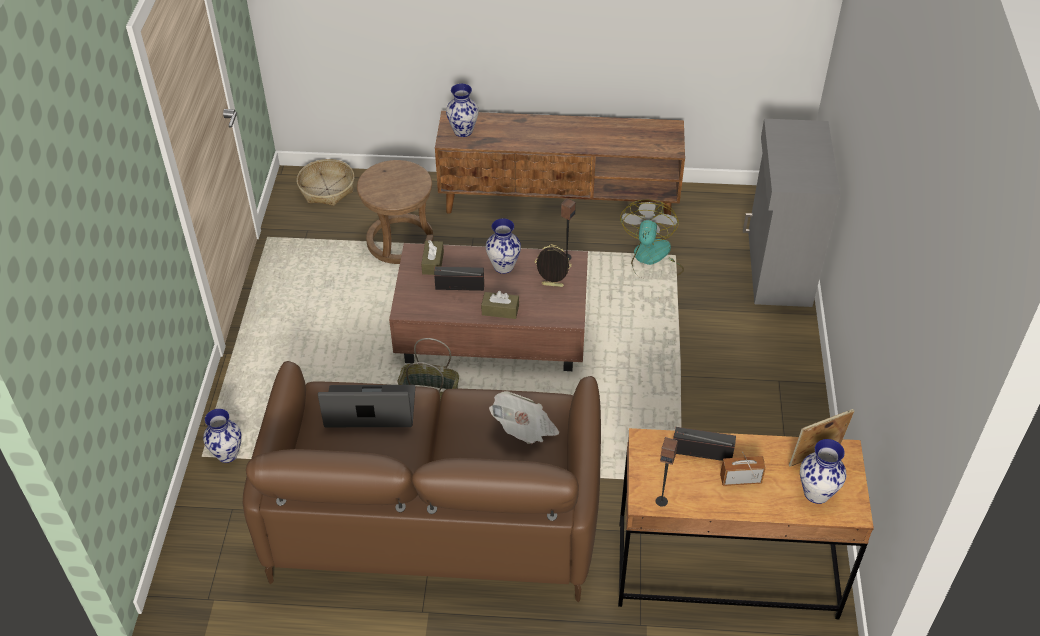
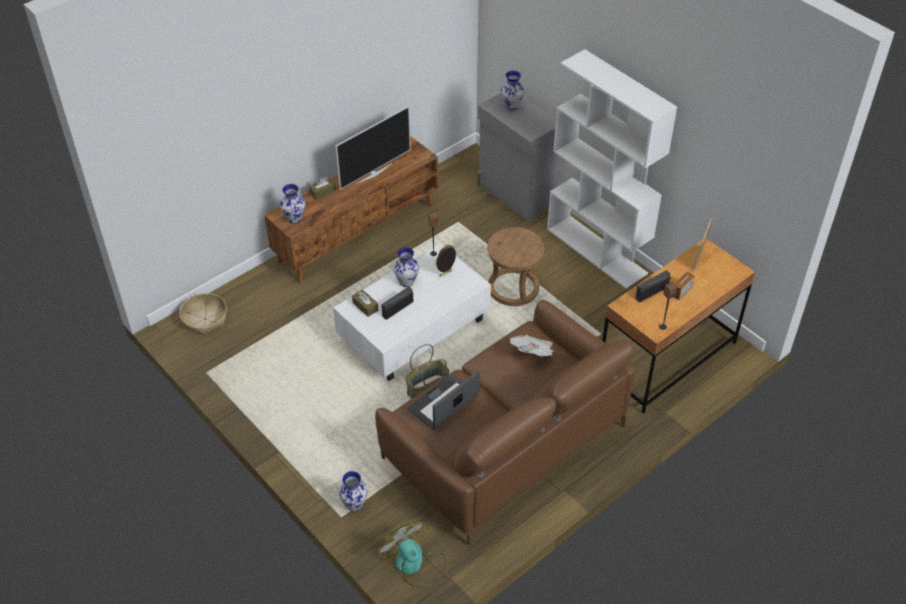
camera: 45 degrees left, 0 degrees up
brown stool [357,160,434,264] -> brown stool moved to [487,227,545,306]
brown coffee table [389,243,588,371] -> white coffee table [333,243,491,381]
brown tissue box [481,291,519,319] -> brown tissue box moved to [309,177,336,200]
fan [620,199,684,279] -> fan moved to [378,520,446,589]
vase [800,439,846,504] -> vase moved to [501,71,525,110]
none -> television [335,106,411,190]
none -> white bookcase [547,49,677,289]

